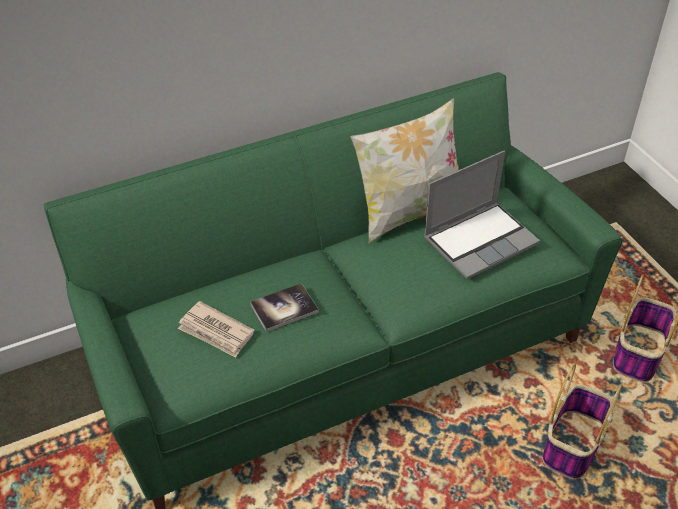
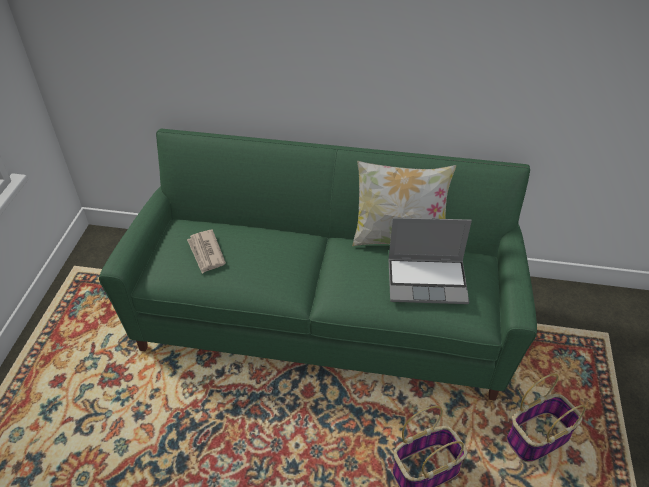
camera: 35 degrees right, 0 degrees up
book [250,283,319,332] -> none

